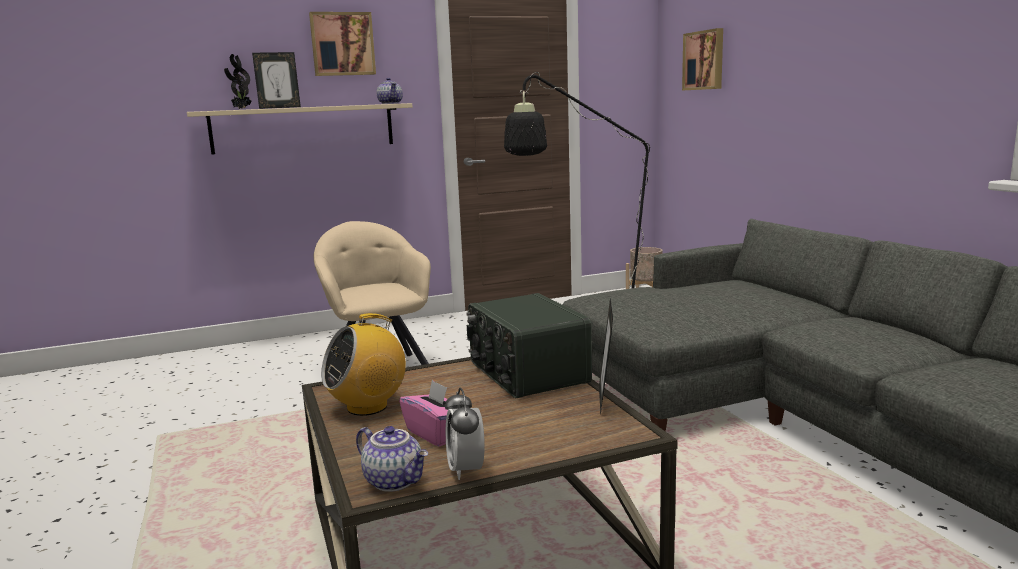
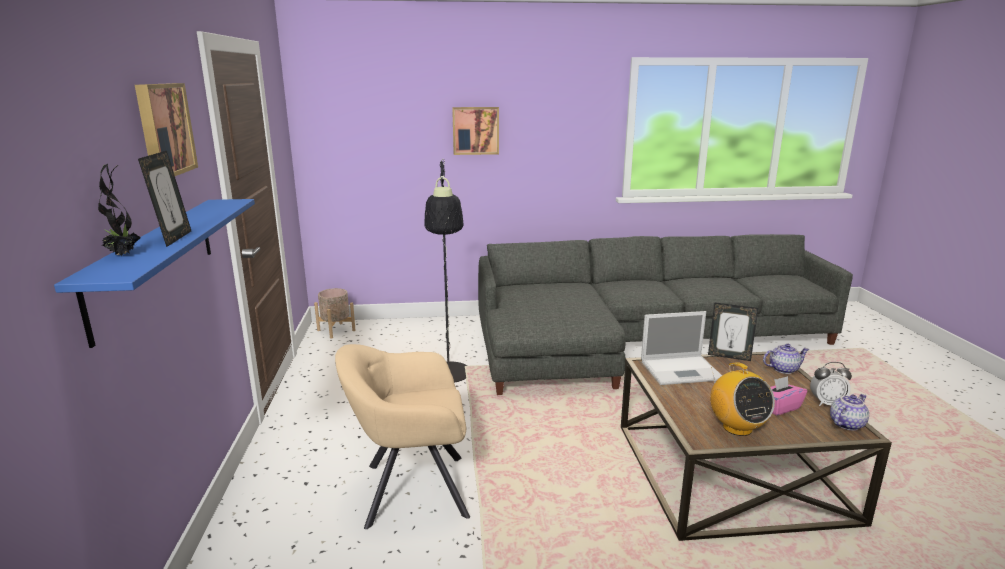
camera: 75 degrees left, 5 degrees up
beige shelf [187,103,413,155] -> blue shelf [54,199,255,348]
teapot [377,78,403,104] -> teapot moved to [763,344,809,374]
radio [466,293,592,398] -> laptop [641,311,722,385]
picture [682,28,723,90] -> picture moved to [452,107,499,155]

